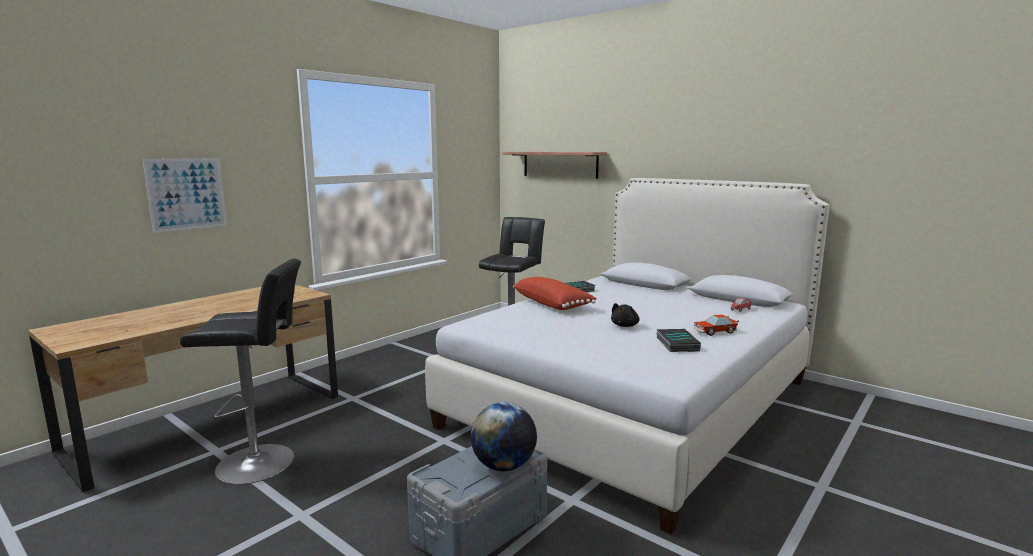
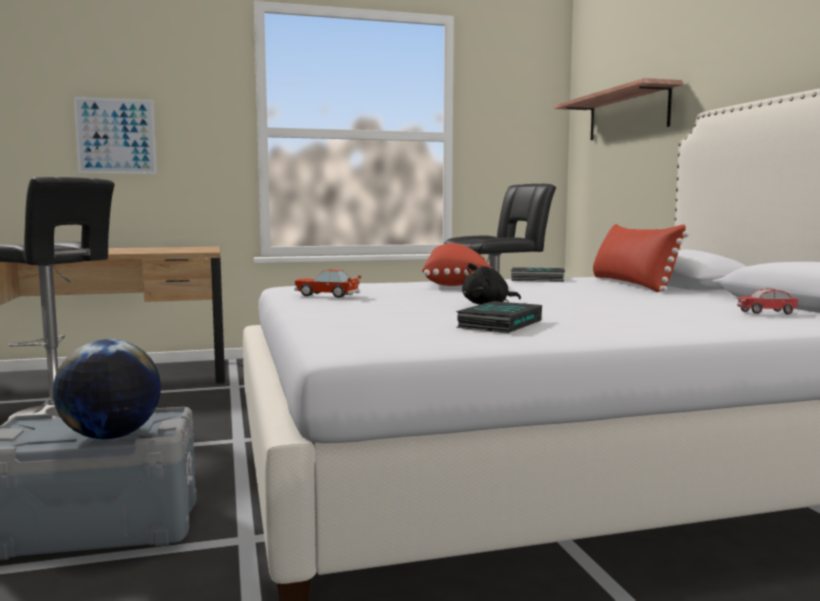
camera: 35 degrees right, 5 degrees down
toy car [694,314,739,336] -> toy car moved to [294,270,361,298]
none -> red pillow [593,224,689,292]

